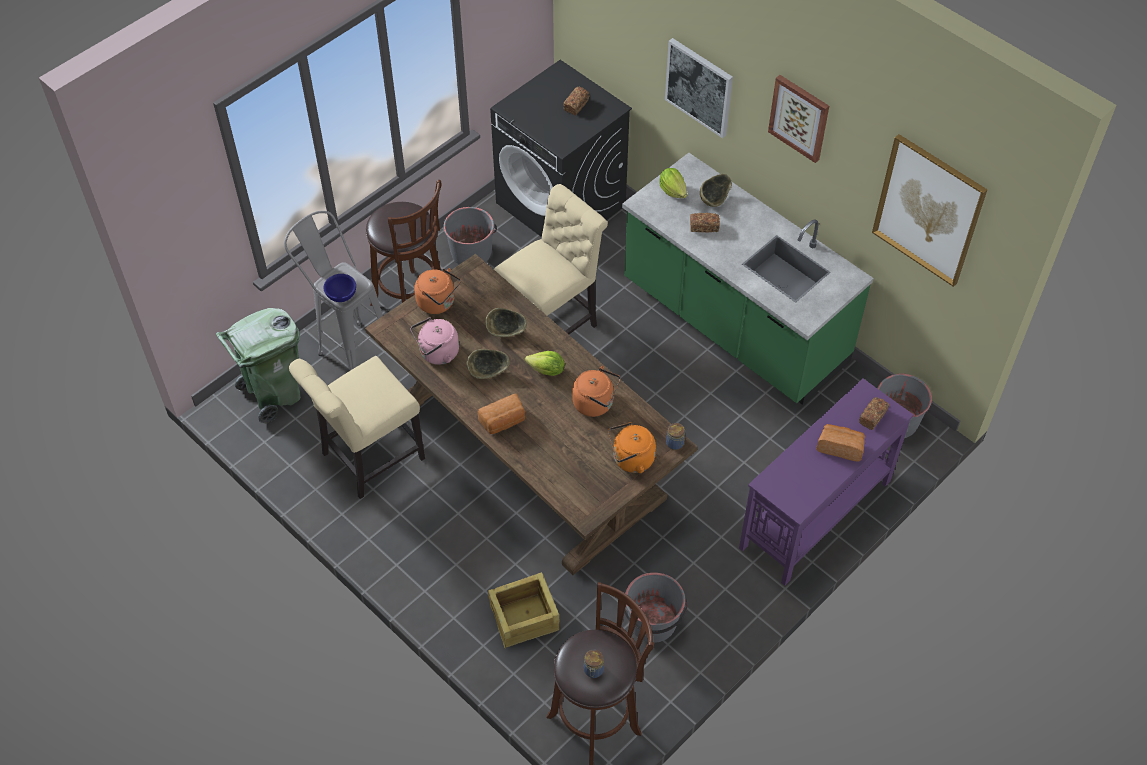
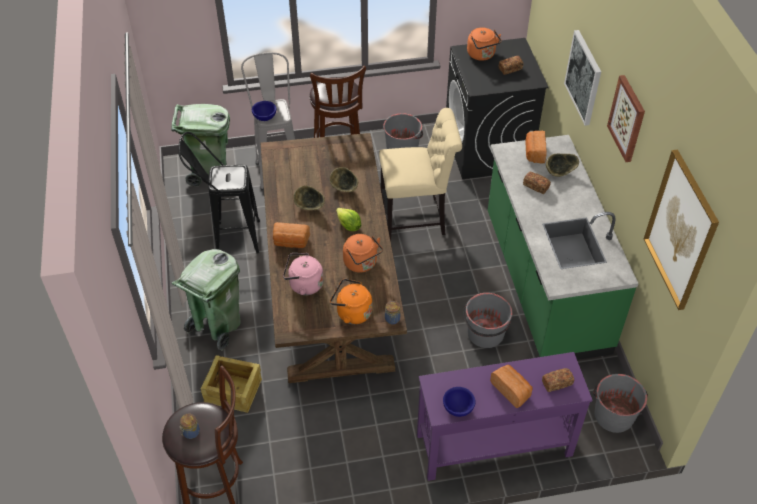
camera: 35 degrees right, 5 degrees down
beige chair [289,356,425,499] -> black stool [178,132,260,254]
pink kettle [411,317,459,365] -> pink kettle moved to [283,253,324,295]
orange kettle [414,268,461,314] -> orange kettle moved to [467,27,502,61]
grey bucket [625,572,687,643] -> grey bucket moved to [463,293,512,348]
lettuce [659,168,687,198] -> bread [526,131,547,164]
none -> green trash can [172,249,240,351]
none -> blue bowl [443,387,475,417]

